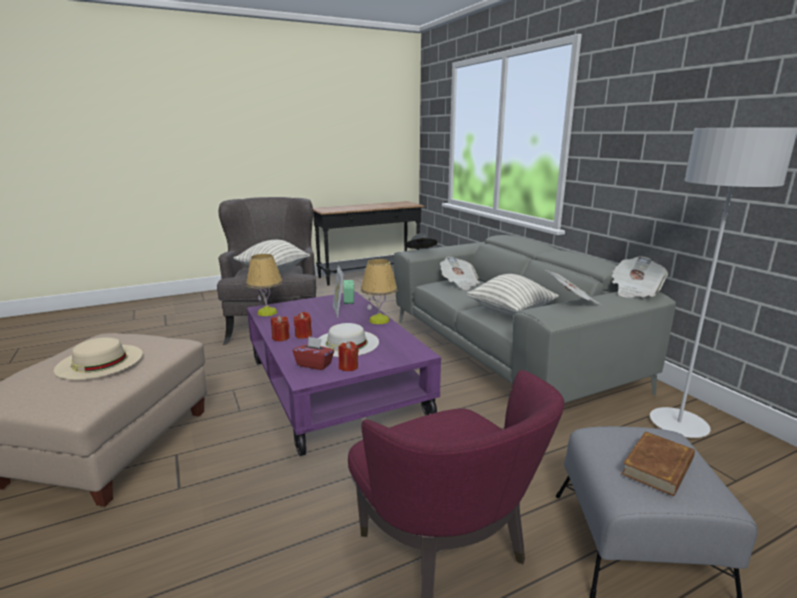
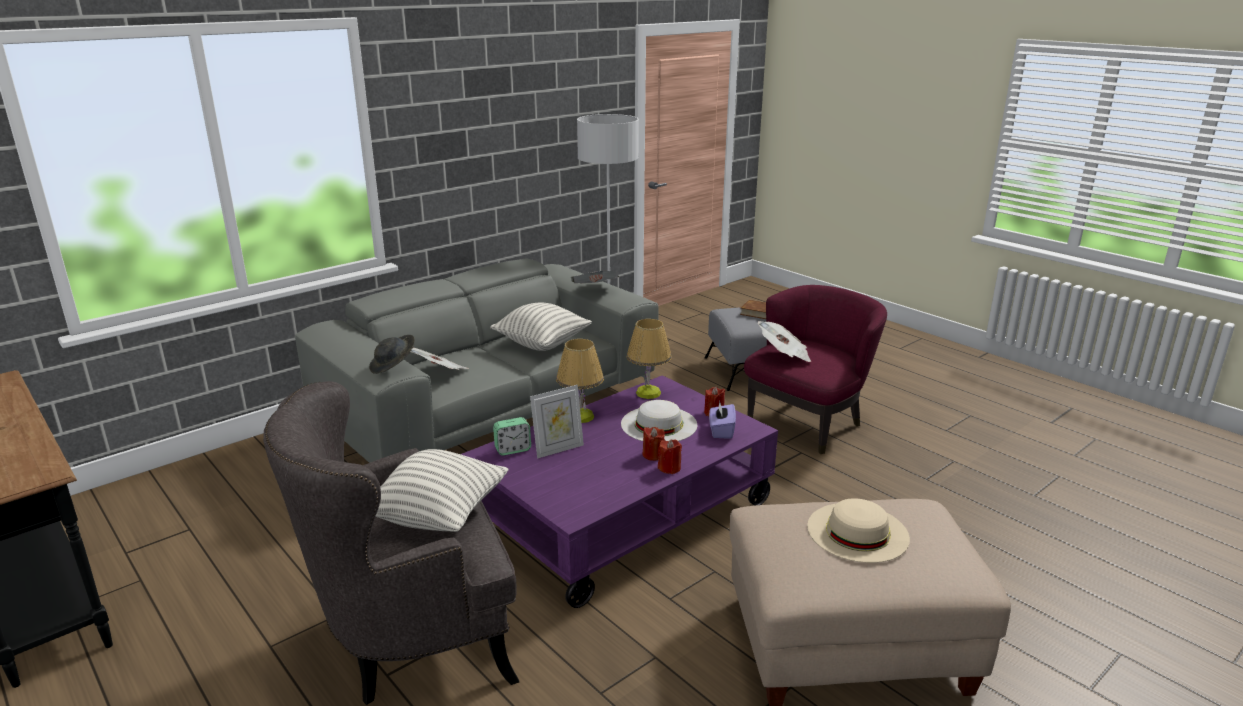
camera: 105 degrees left, 5 degrees up
table lamp [246,254,283,316] -> table lamp moved to [627,319,672,399]
red tissue box [293,337,334,370] -> purple tissue box [709,400,736,439]
newspaper [612,256,668,298] -> newspaper moved to [758,321,811,362]

